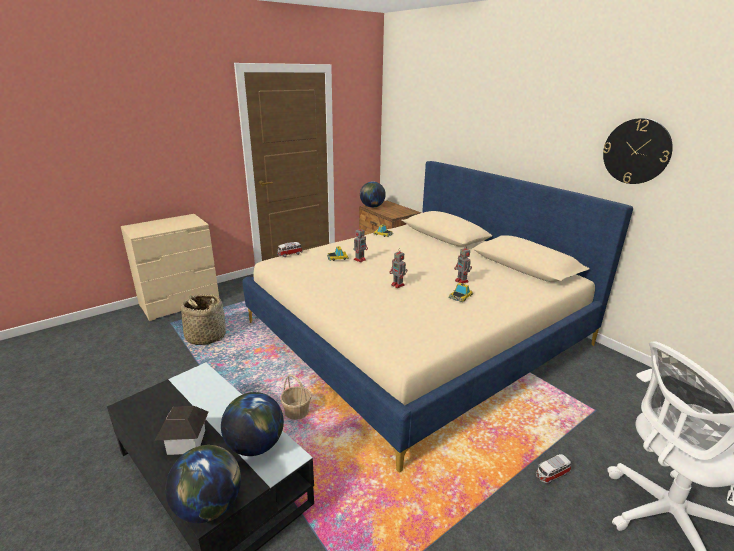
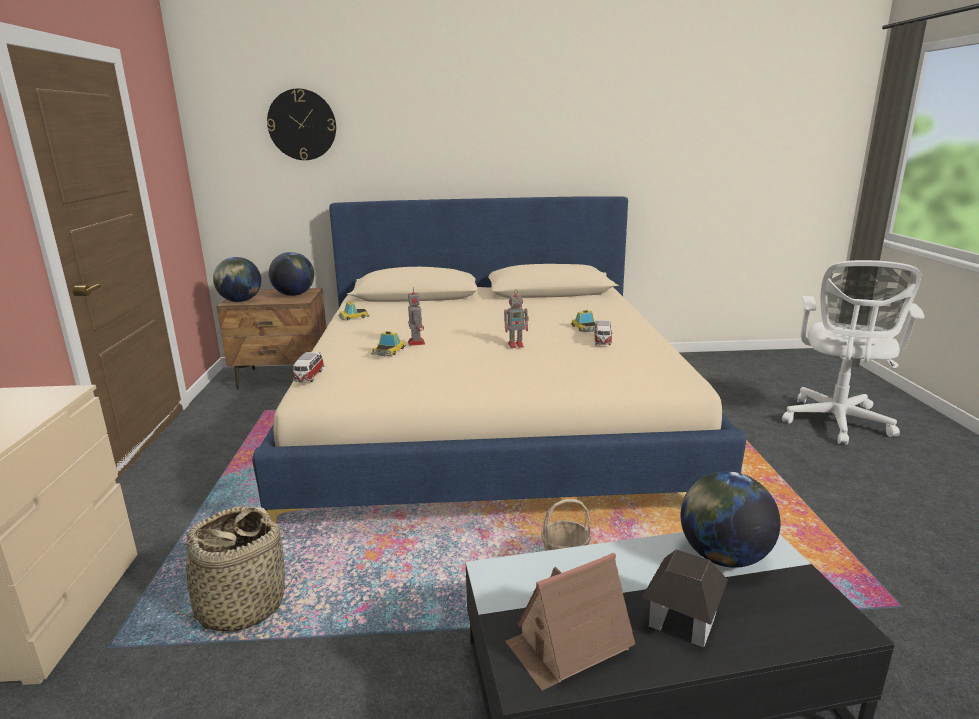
camera: 55 degrees left, 5 degrees down
globe [165,445,241,523] -> globe moved to [269,252,314,296]
toy robot [454,246,472,284] -> none
toy car [536,454,571,483] -> toy car moved to [594,320,613,345]
wall clock [603,118,673,184] -> wall clock moved to [267,89,336,160]
none -> toy house [505,553,635,691]

